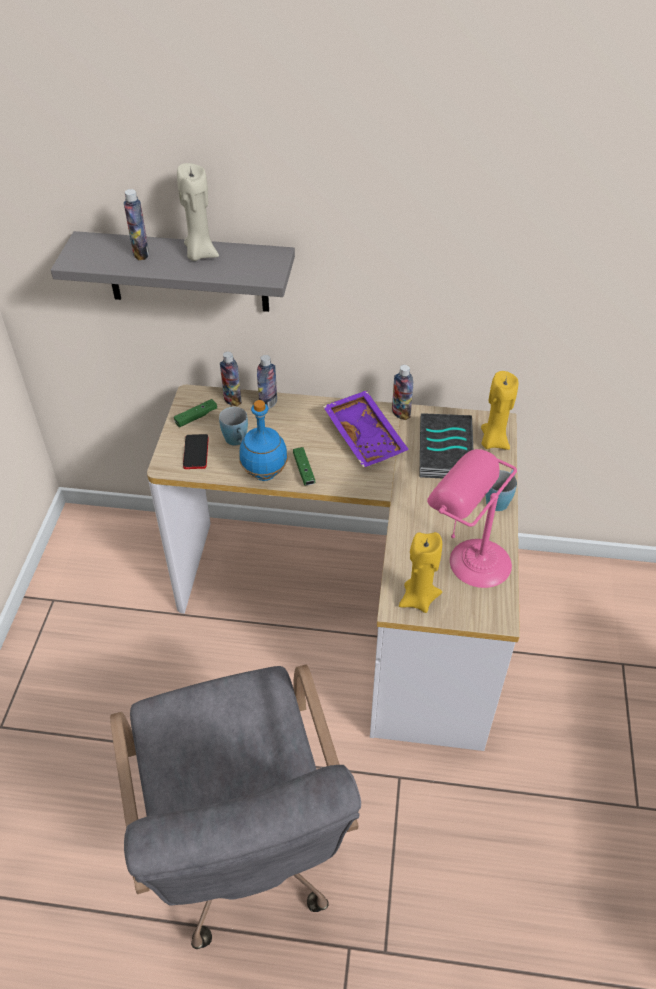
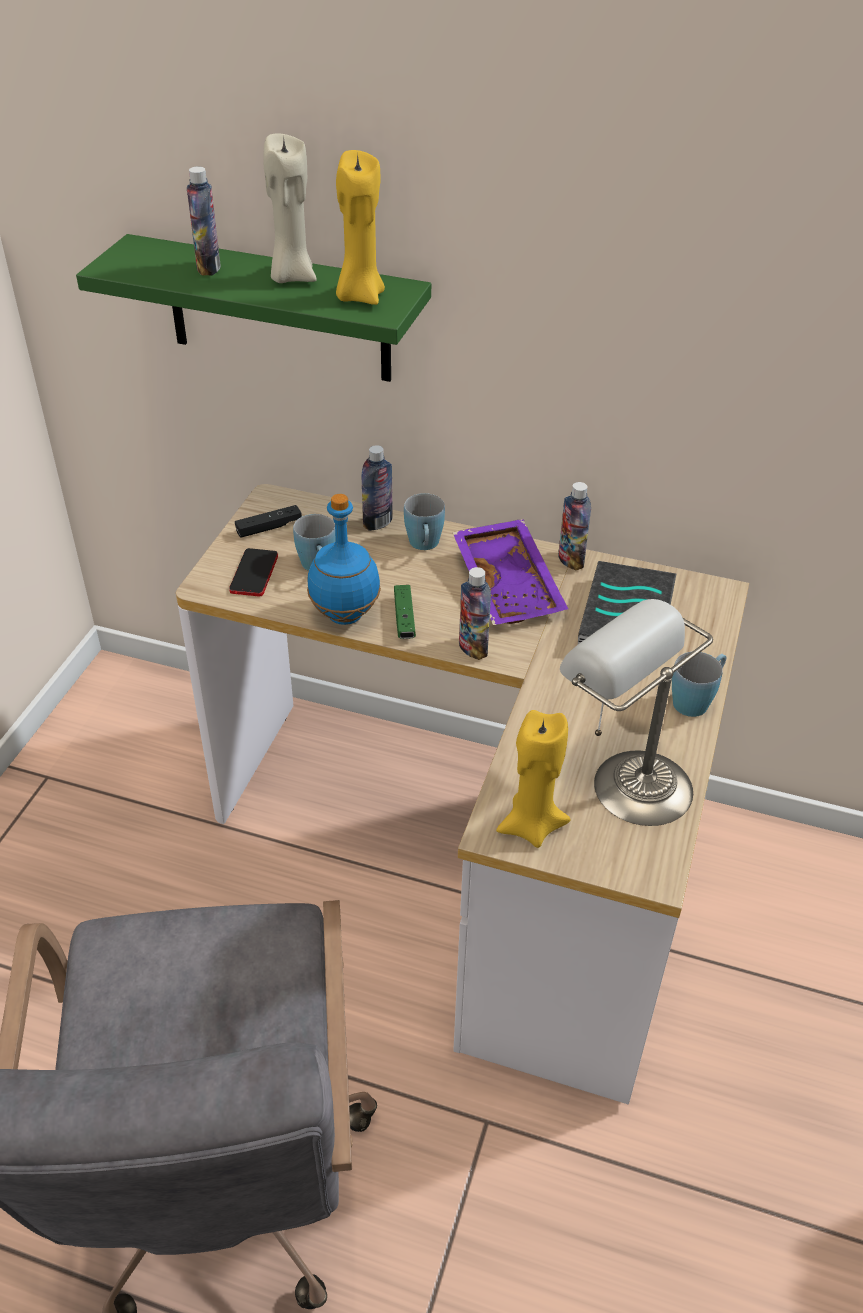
camera: 10 degrees right, 5 degrees down
grey shelf [51,231,295,312] -> green shelf [76,234,431,382]
green game controller [174,399,217,427] -> black game controller [235,505,302,538]
bottle [220,352,242,406] -> bottle moved to [459,567,491,660]
pink table lamp [427,449,517,588] -> white table lamp [560,599,713,826]
yellow candle [481,371,518,450] -> yellow candle moved to [336,150,385,305]
none -> blue mug [404,493,445,550]

